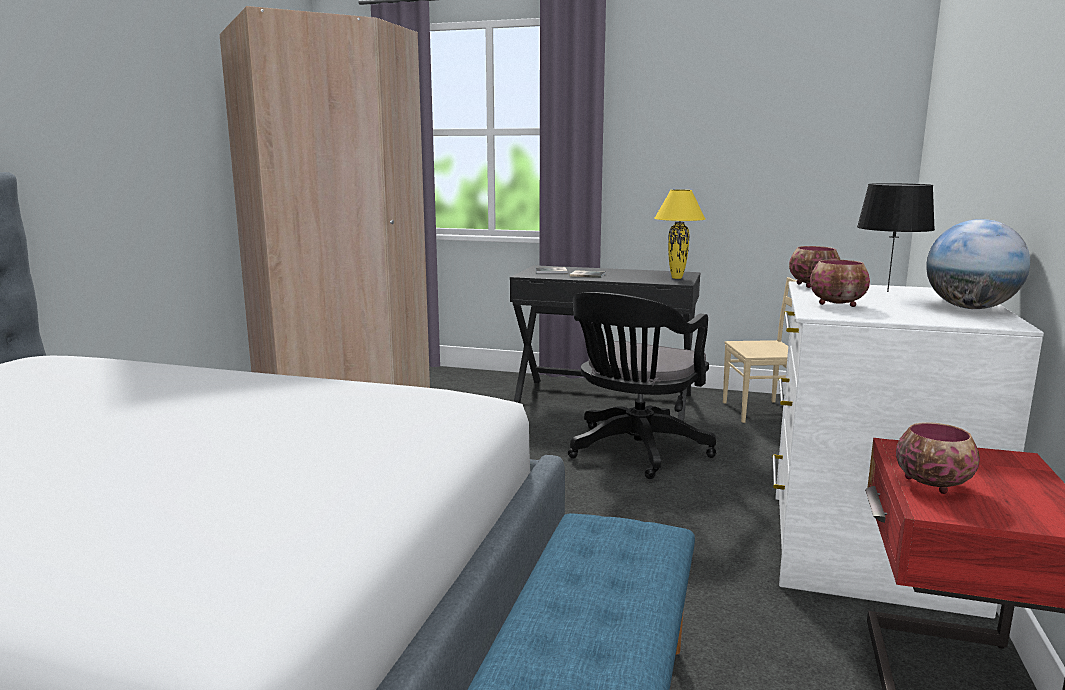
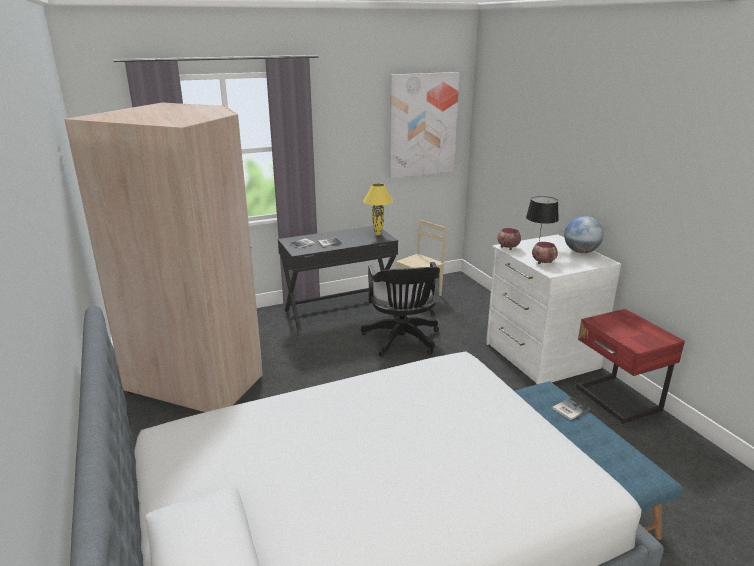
camera: 40 degrees left, 10 degrees up
bowl [896,422,980,494] -> none
none -> picture [389,72,459,178]
none -> book [552,397,590,420]

